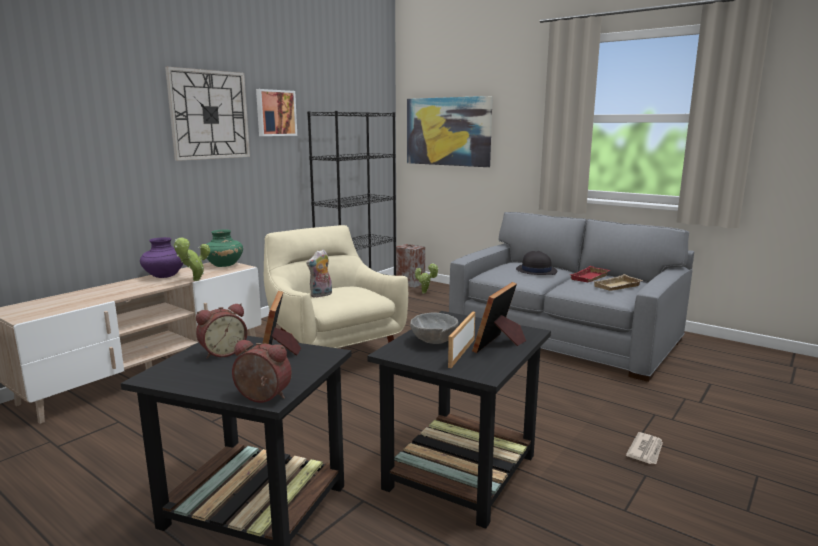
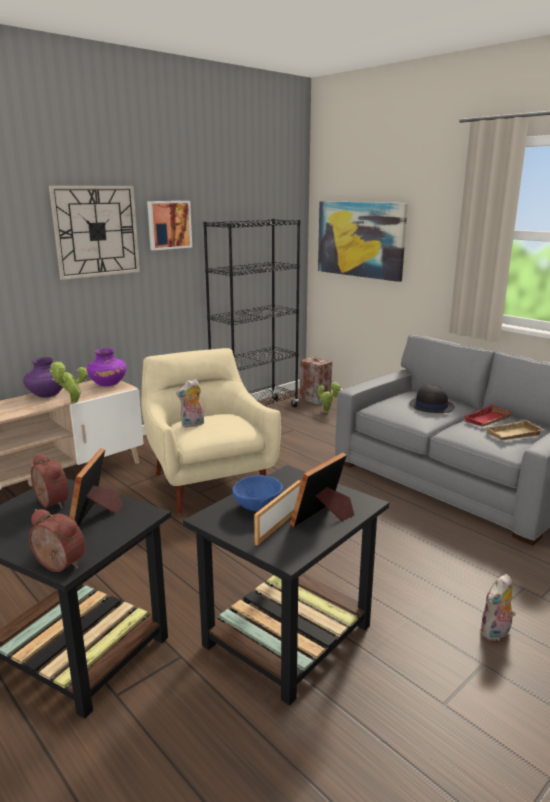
camera: 10 degrees right, 5 degrees up
alarm clock [196,303,247,359] -> alarm clock turned 105 degrees counterclockwise [31,453,69,508]
green vase [206,229,243,267] -> purple vase [87,348,127,386]
grey bowl [410,312,458,344] -> blue bowl [232,475,283,512]
newspaper [626,432,663,464] -> plush toy [479,574,515,641]

